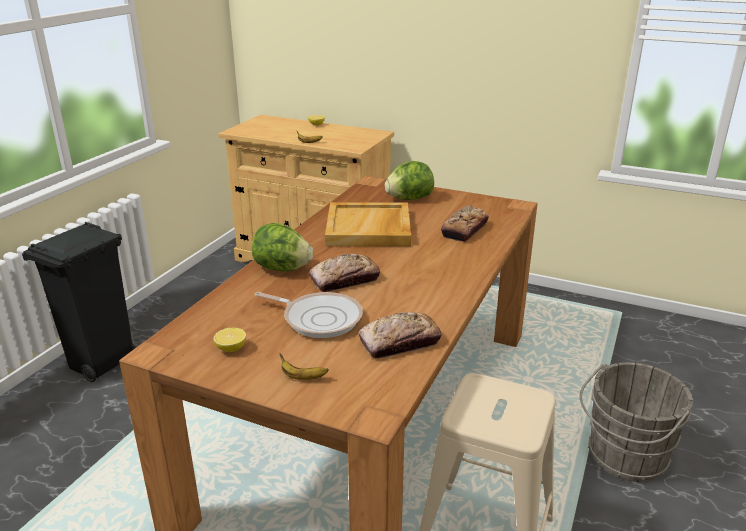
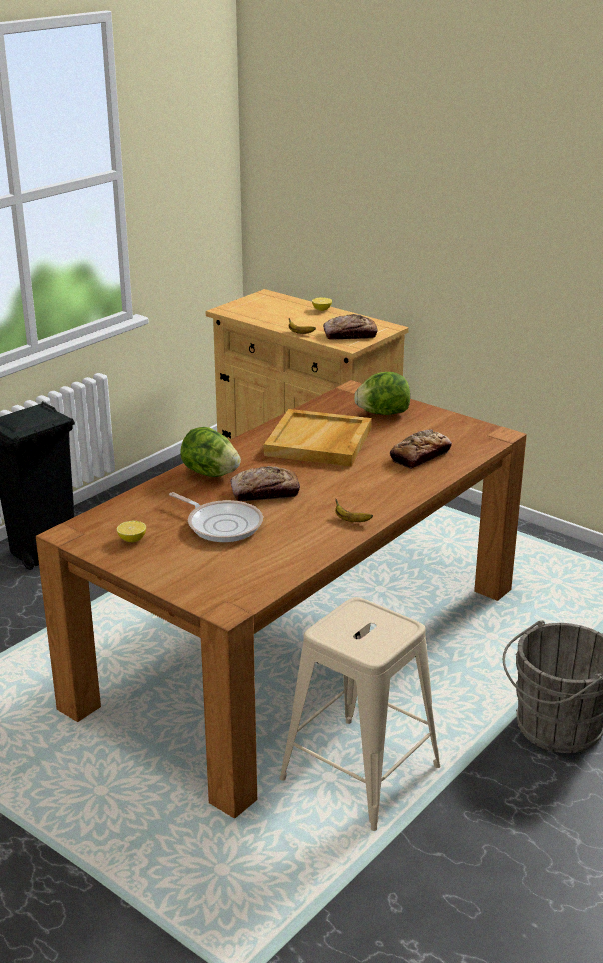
camera: 15 degrees right, 0 degrees up
banana [279,353,328,380] -> banana moved to [335,499,373,522]
bread [358,312,441,358] -> bread moved to [323,314,378,340]

